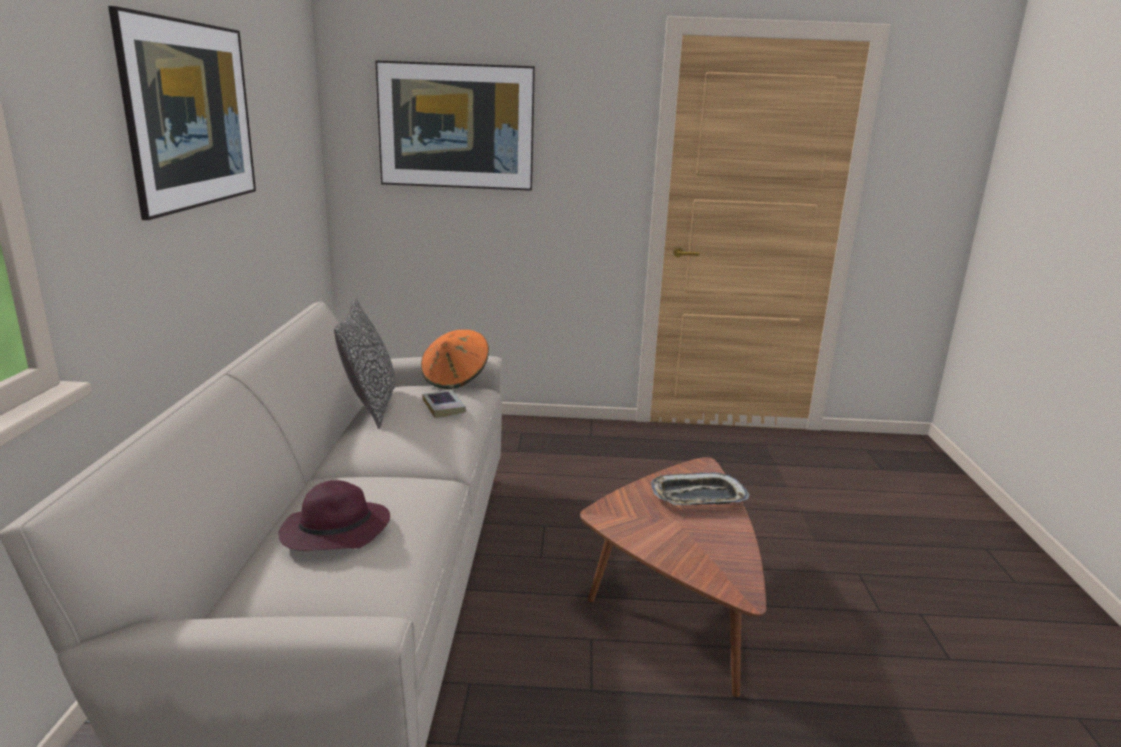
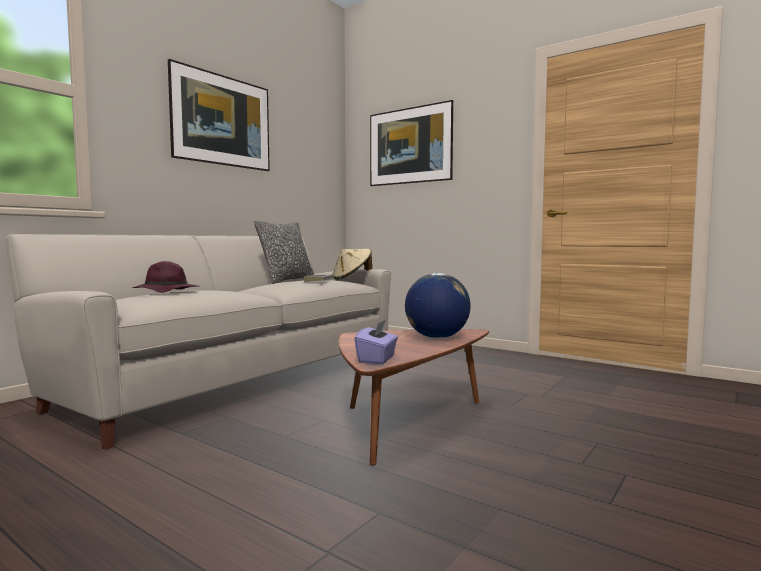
camera: 35 degrees right, 15 degrees down
orange hat [421,330,489,389] -> beige hat [332,249,372,280]
tray [651,472,749,505] -> globe [405,273,471,339]
none -> purple tissue box [354,320,398,364]

